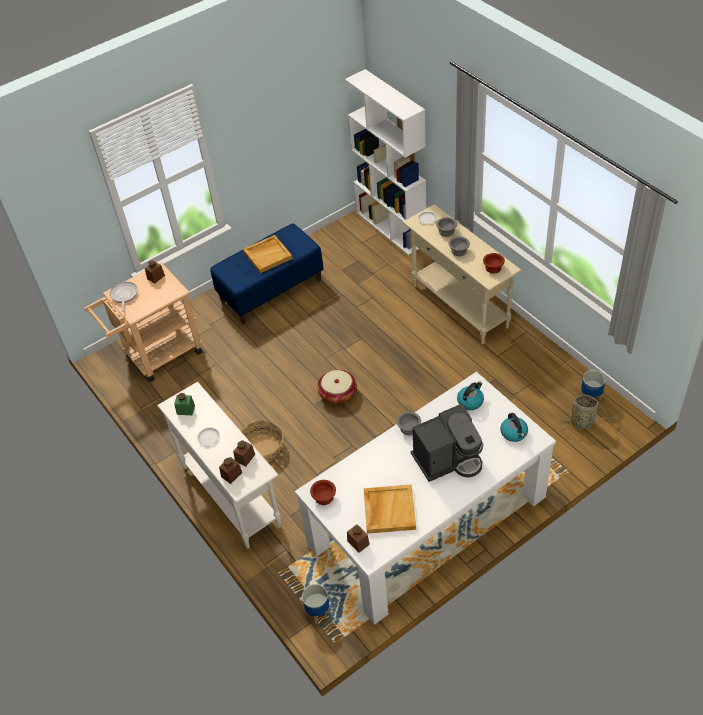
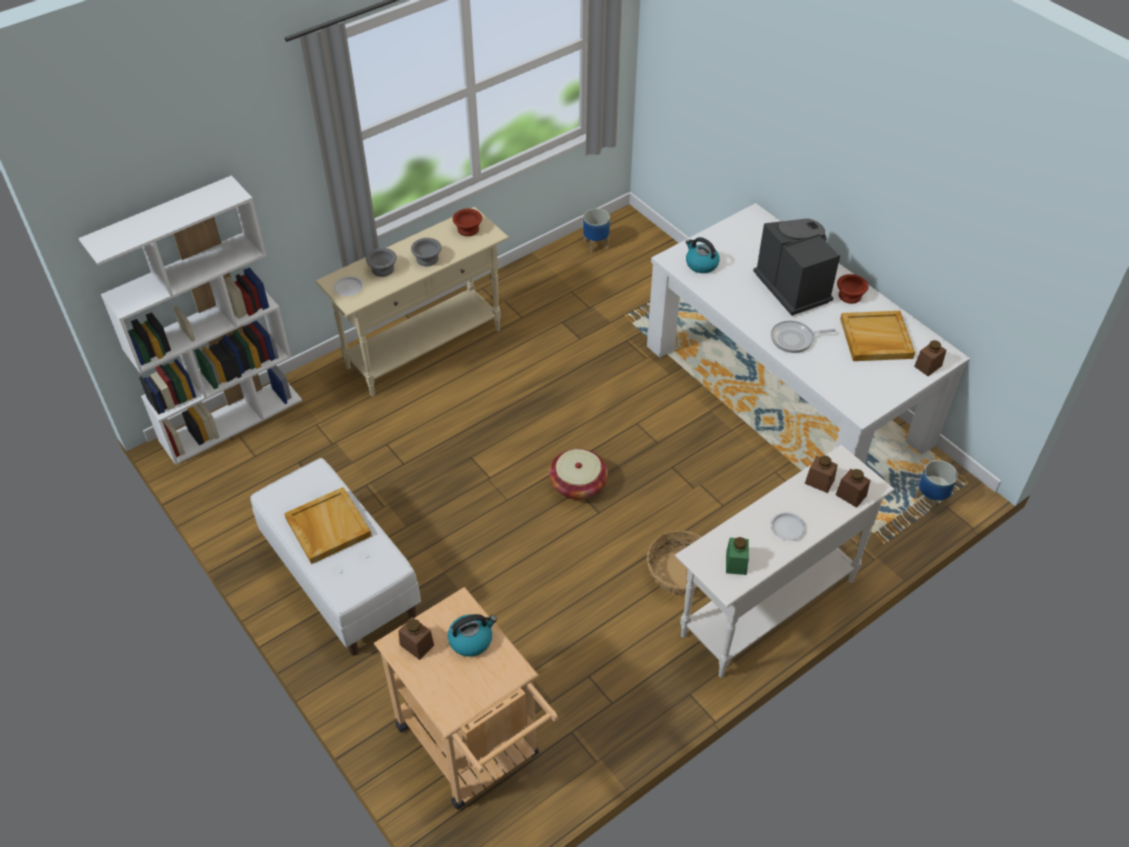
camera: 95 degrees left, 0 degrees up
frying pan [110,282,138,312] -> frying pan moved to [771,321,836,353]
blue bench [210,223,324,324] -> white bench [250,458,421,656]
brown bowl [310,480,336,505] -> brown bowl moved to [837,274,869,304]
grey bowl [397,411,421,435] -> none
kettle [500,413,528,442] -> kettle moved to [448,614,497,657]
basket [559,394,618,431] -> none

